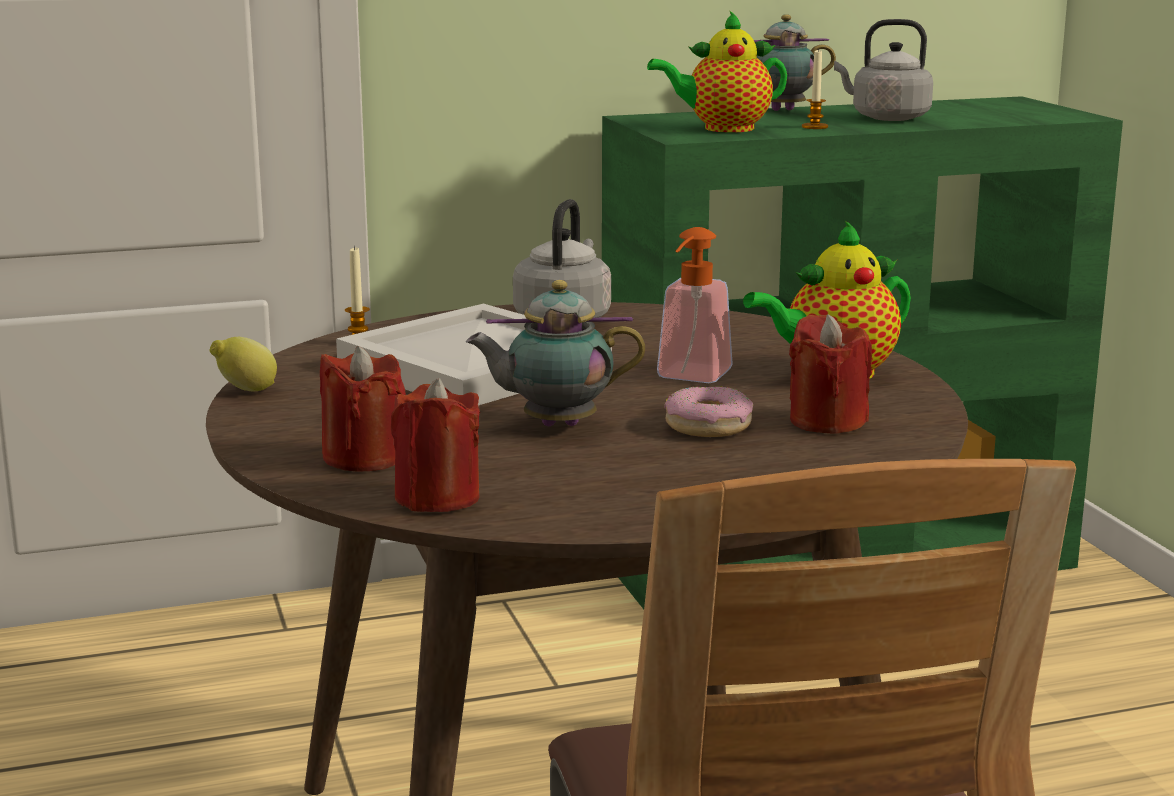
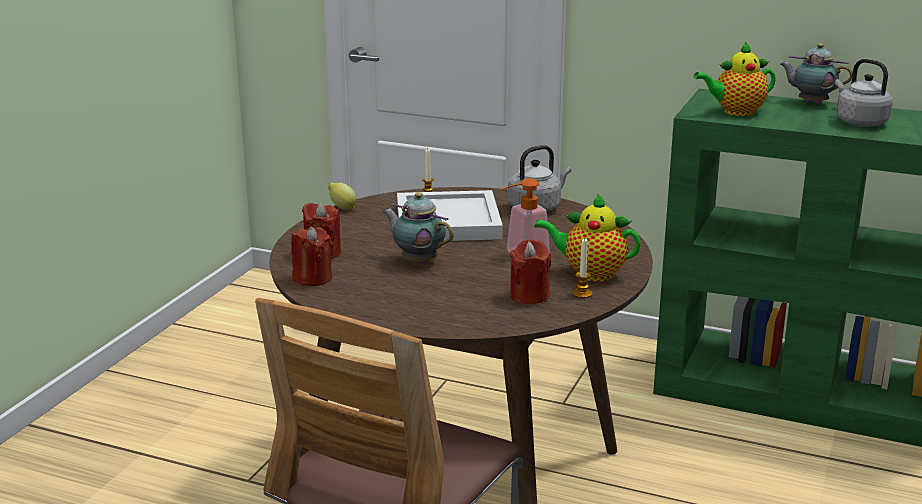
camera: 40 degrees right, 5 degrees up
teapot [647,10,787,133] -> teapot turned 45 degrees counterclockwise [694,42,776,116]
donut [664,386,753,437] -> none
candle [802,48,828,129] -> candle moved to [572,239,593,298]

